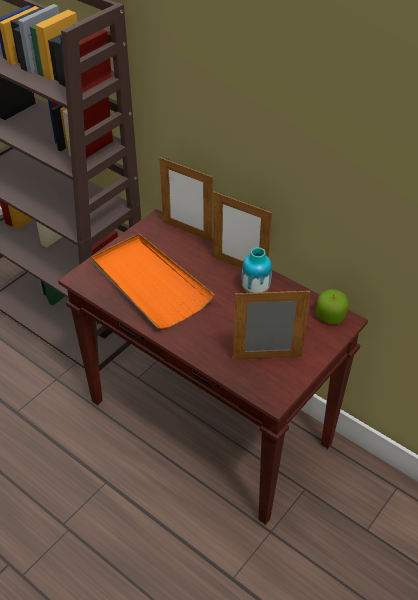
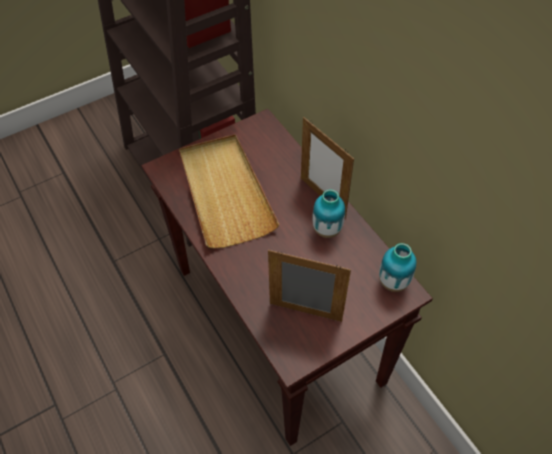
camera: 20 degrees right, 10 degrees up
orange tray [91,234,214,329] -> beige tray [179,134,279,248]
picture frame [159,157,213,242] -> none
apple [316,289,349,324] -> vase [379,243,416,292]

